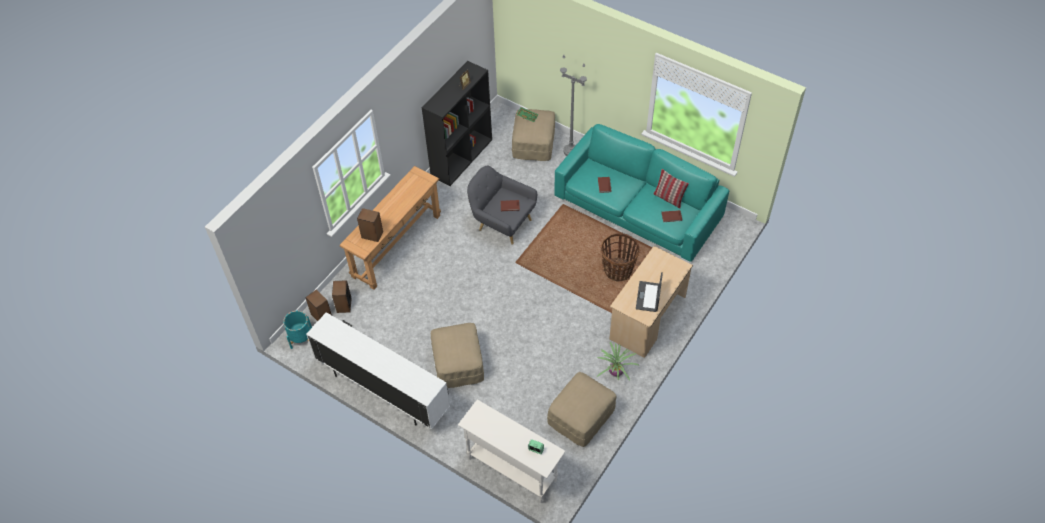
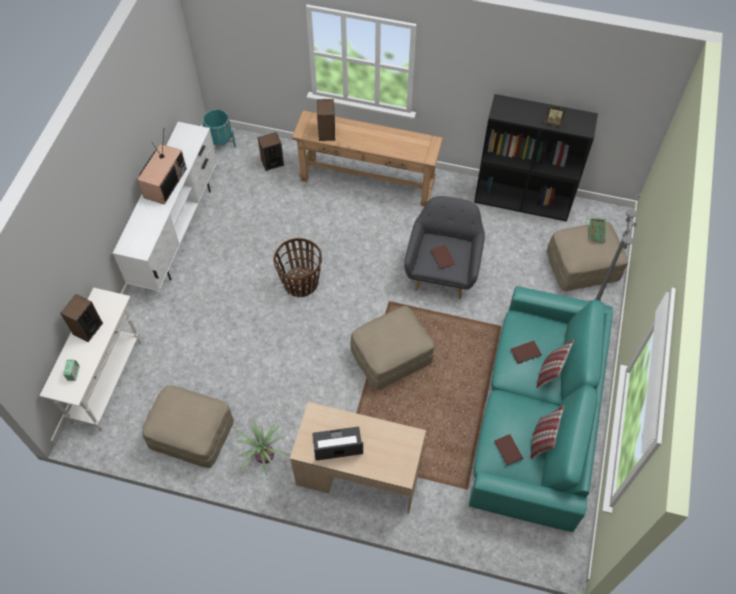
camera: 70 degrees right, 5 degrees up
speaker [305,290,332,321] -> speaker moved to [60,294,103,342]
beige ottoman [431,323,484,388] -> beige ottoman moved to [350,306,434,390]
basket [601,233,640,282] -> basket moved to [273,238,322,297]
none -> television [137,132,187,205]
none -> pillow [536,339,574,388]

